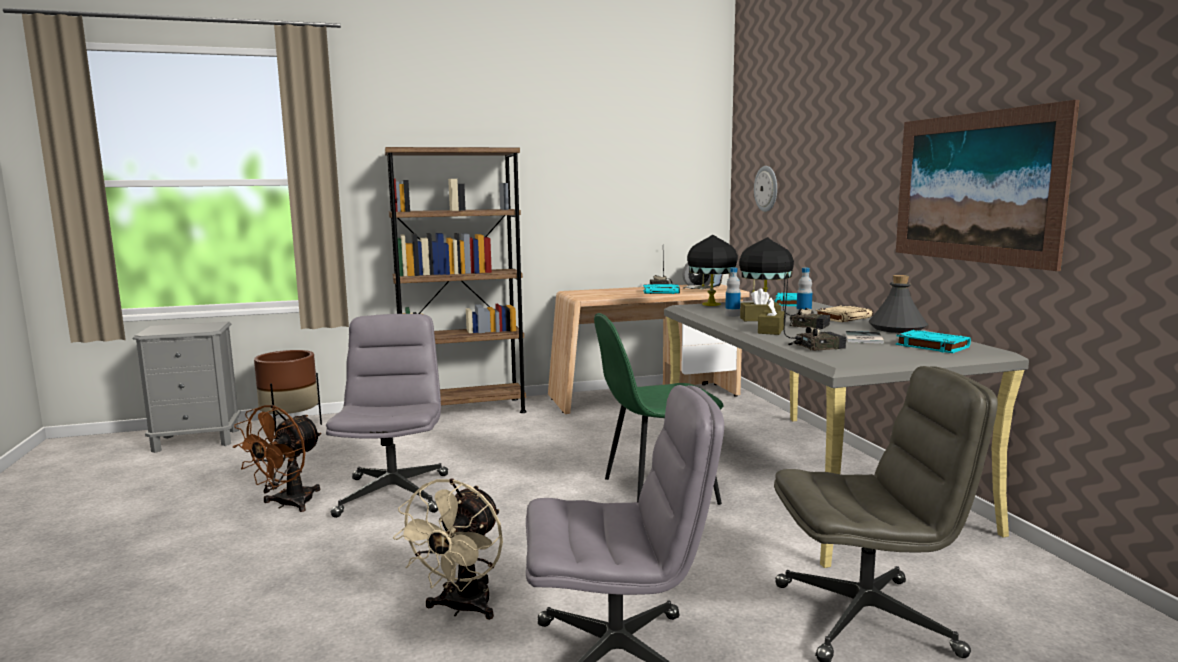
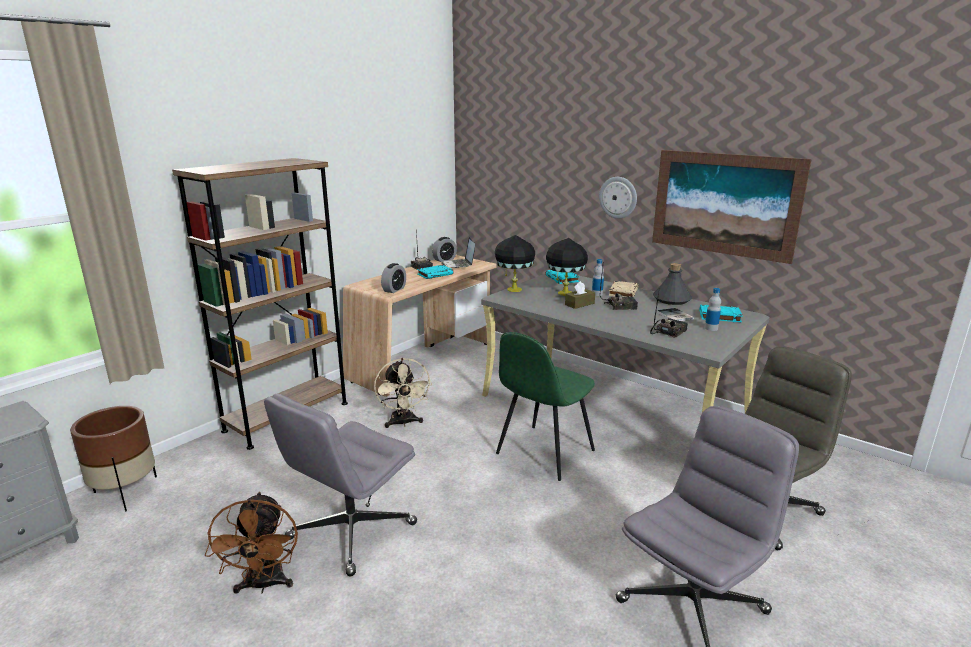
camera: 35 degrees left, 10 degrees up
grey office chair [326,314,448,518] -> grey office chair turned 105 degrees counterclockwise [264,394,417,576]
beige fan [393,478,503,620] -> beige fan moved to [374,358,432,428]
bottle [725,268,741,317] -> bottle moved to [705,288,721,331]
wall clock [754,166,777,212] -> wall clock moved to [599,177,637,219]
brown tissue box [758,298,785,335] -> none
none -> alarm clock [381,263,406,293]

